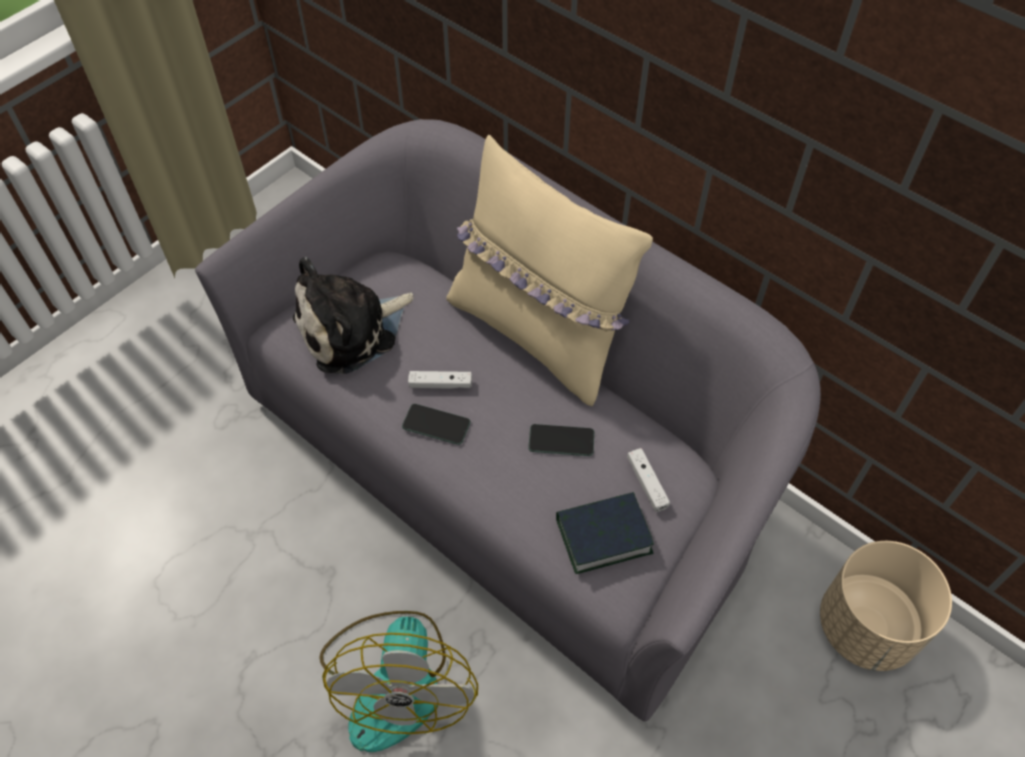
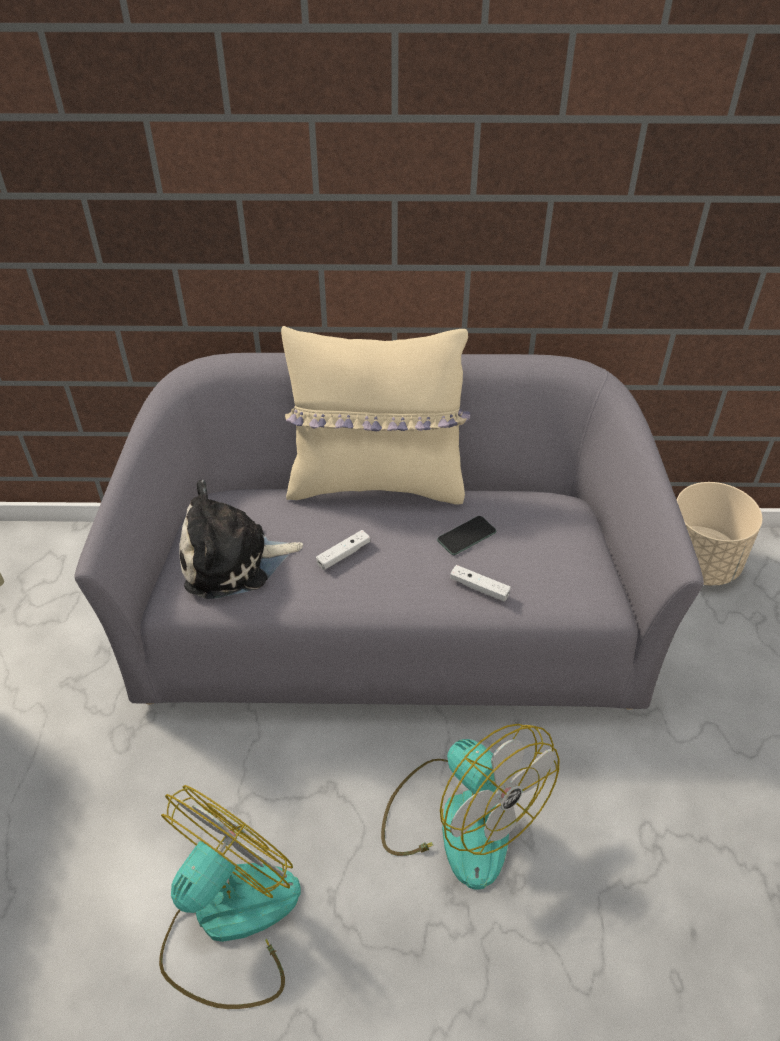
camera: 40 degrees left, 10 degrees down
plush toy [293,257,414,374] -> plush toy turned 60 degrees clockwise [179,480,303,599]
phone [402,404,471,445] -> none
book [556,492,654,574] -> none
white game controller [627,448,670,512] -> white game controller moved to [450,565,511,601]
none -> fan [159,785,301,1009]

